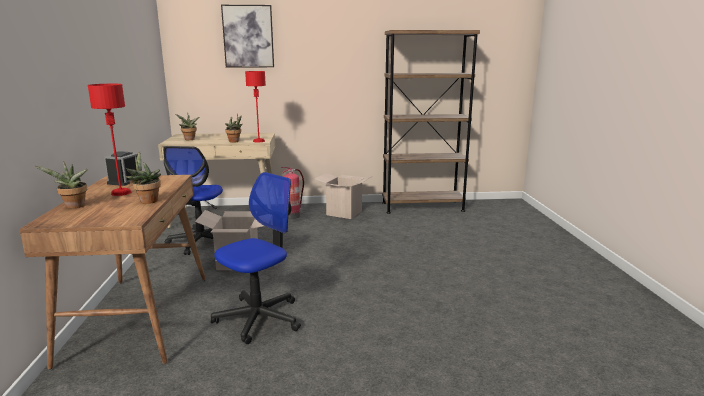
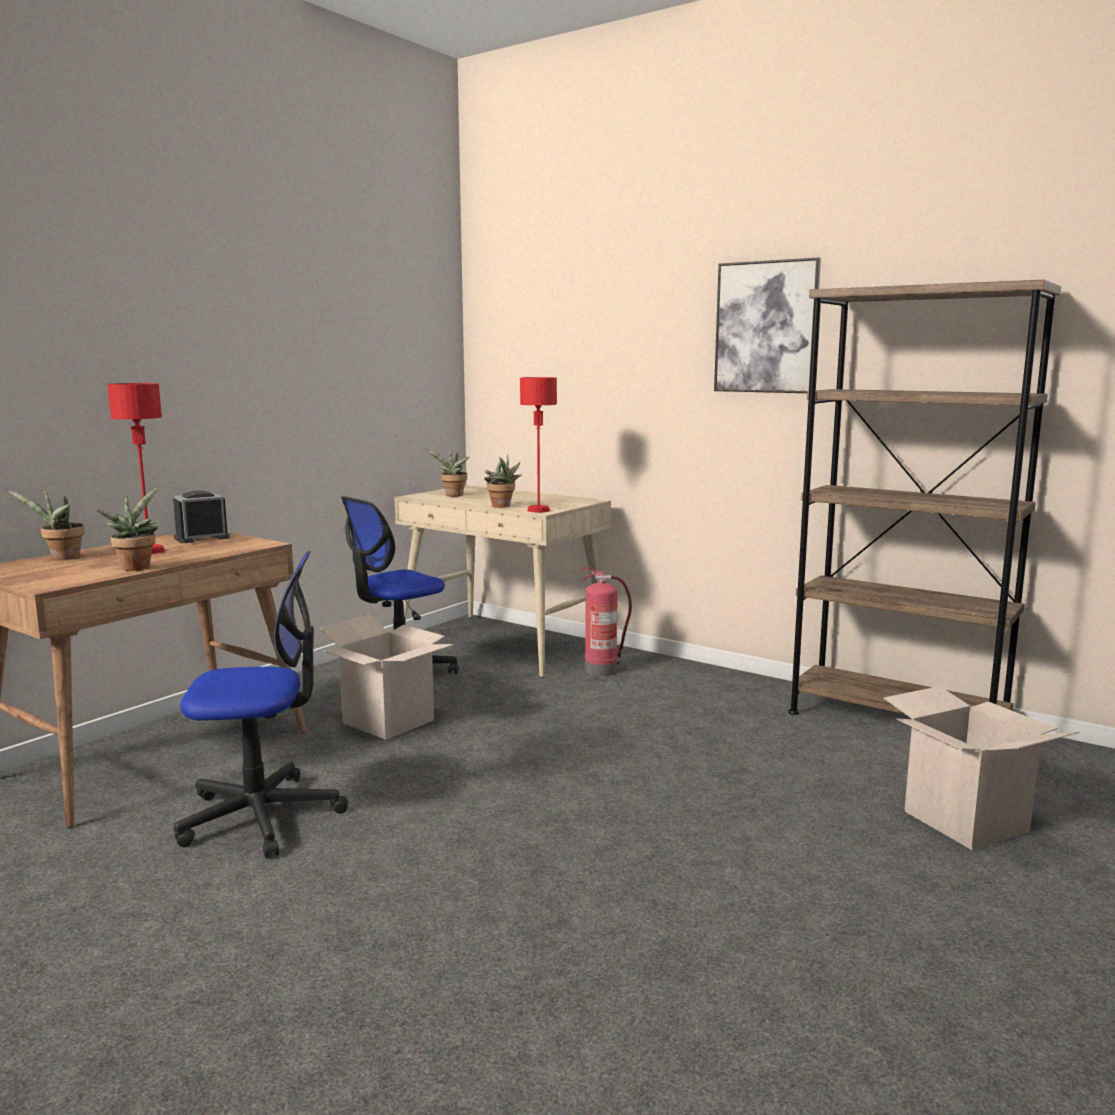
camera: 40 degrees right, 5 degrees down
picture [221,5,274,67] -> picture moved to [714,257,821,393]
cardboard box [315,173,373,219] -> cardboard box moved to [884,686,1079,850]

